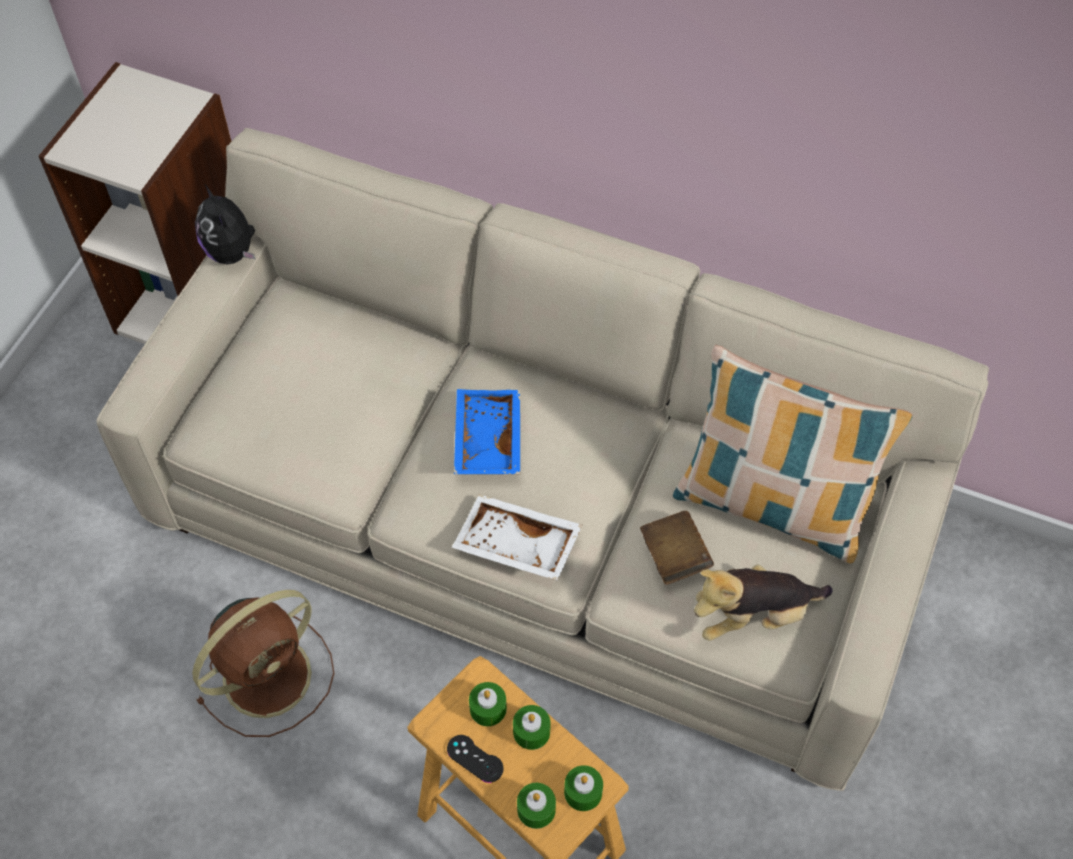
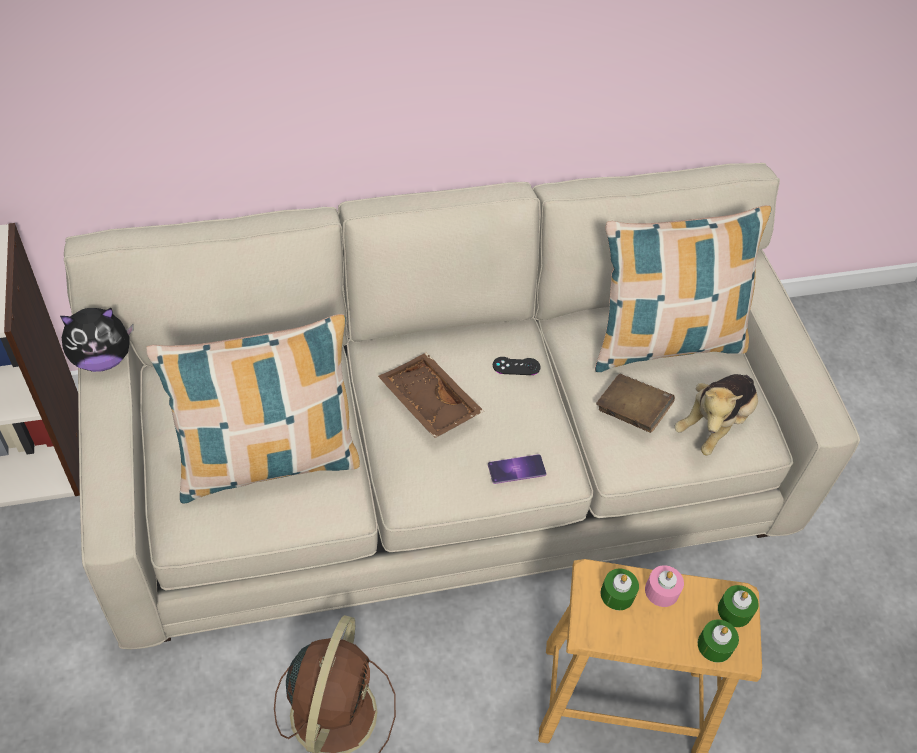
camera: 40 degrees left, 5 degrees down
plush toy [195,184,256,265] -> plush toy turned 45 degrees counterclockwise [60,308,134,372]
black game controller [447,735,503,783] -> black game controller moved to [493,357,541,375]
white tray [452,494,583,580] -> phone [488,454,546,484]
blue tray [454,389,520,474] -> brown tray [378,353,484,438]
green candle [513,705,551,750] -> pink candle [645,565,684,607]
none -> pillow [146,314,360,504]

